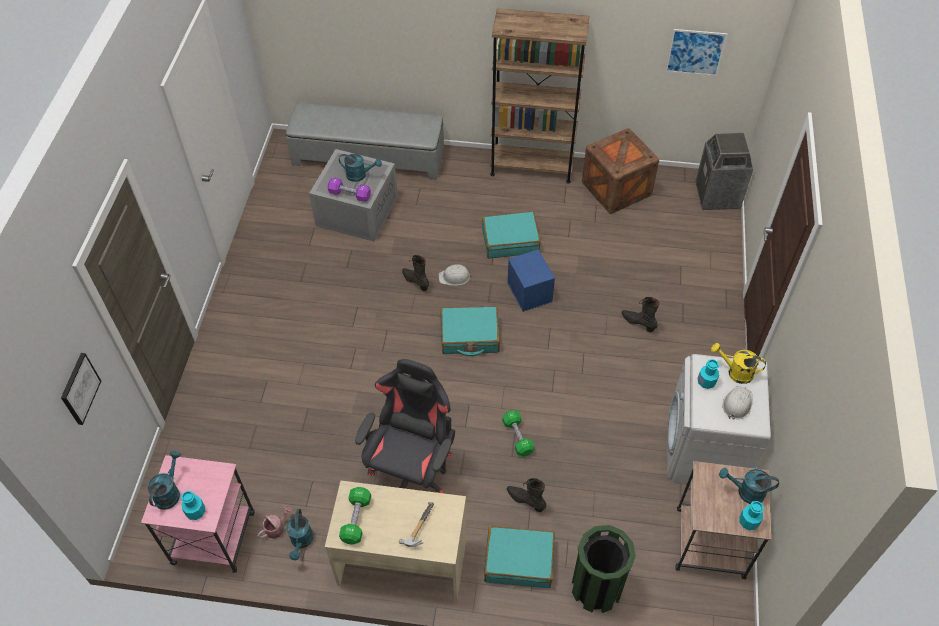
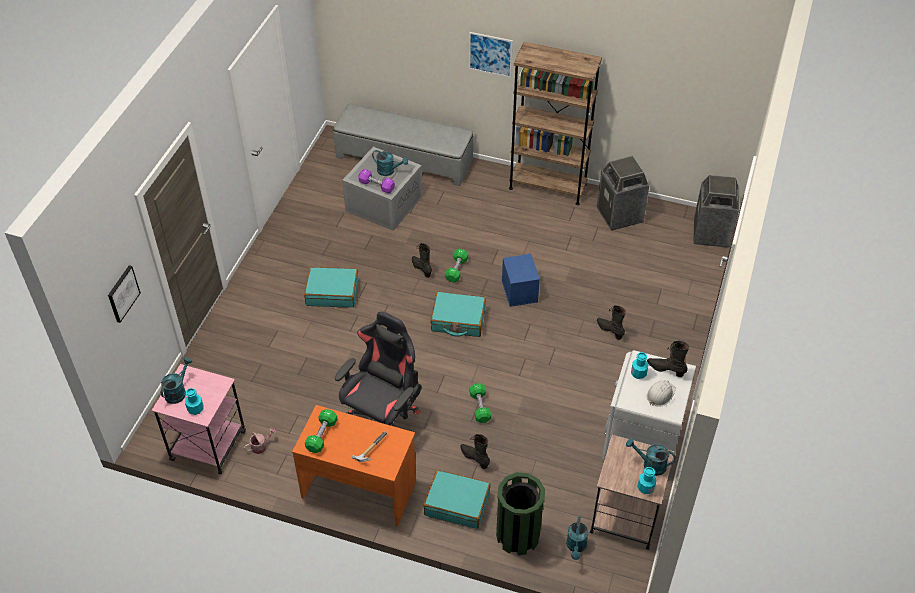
camera: 10 degrees right, 5 degrees down
turquoise watering can [286,509,313,560] -> turquoise watering can moved to [566,516,589,560]
beige desk [325,481,466,602] -> orange desk [292,405,416,527]
white hard hat [439,264,472,286] -> green dumbbell [445,249,468,283]
turquoise suitcase [482,211,541,258] -> turquoise suitcase moved to [304,267,359,308]
crate [582,128,659,214] -> trash can [597,156,649,231]
picture [665,29,727,76] -> picture moved to [469,32,513,78]
yellow watering can [711,343,766,384] -> black boot [647,341,689,377]

